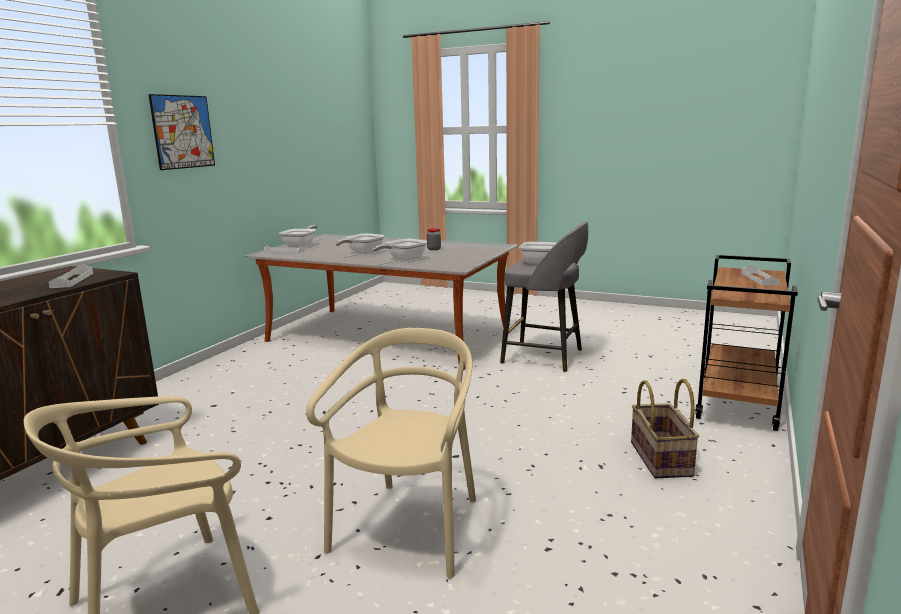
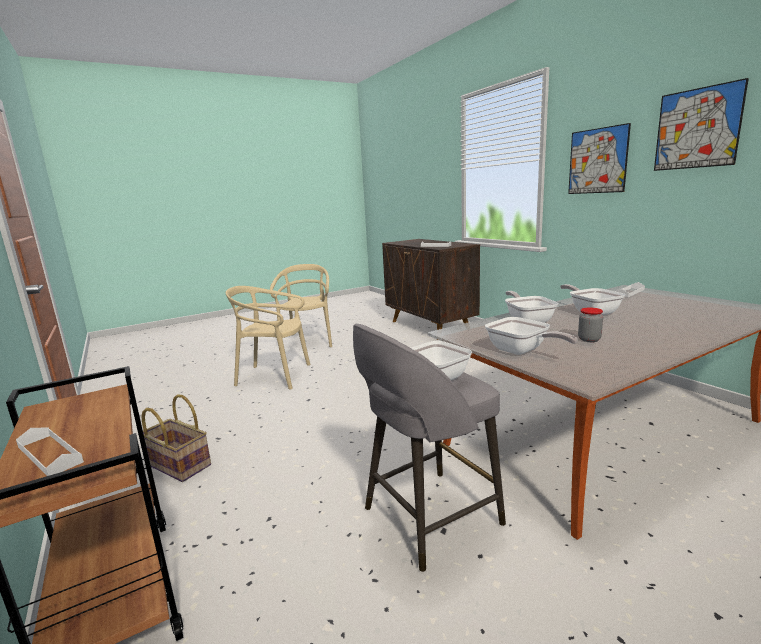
camera: 125 degrees right, 0 degrees up
frying pan [279,225,318,248] -> frying pan moved to [485,317,578,355]
beige chair [306,328,476,579] -> beige chair turned 135 degrees clockwise [226,286,311,390]
none -> picture [654,78,749,171]

